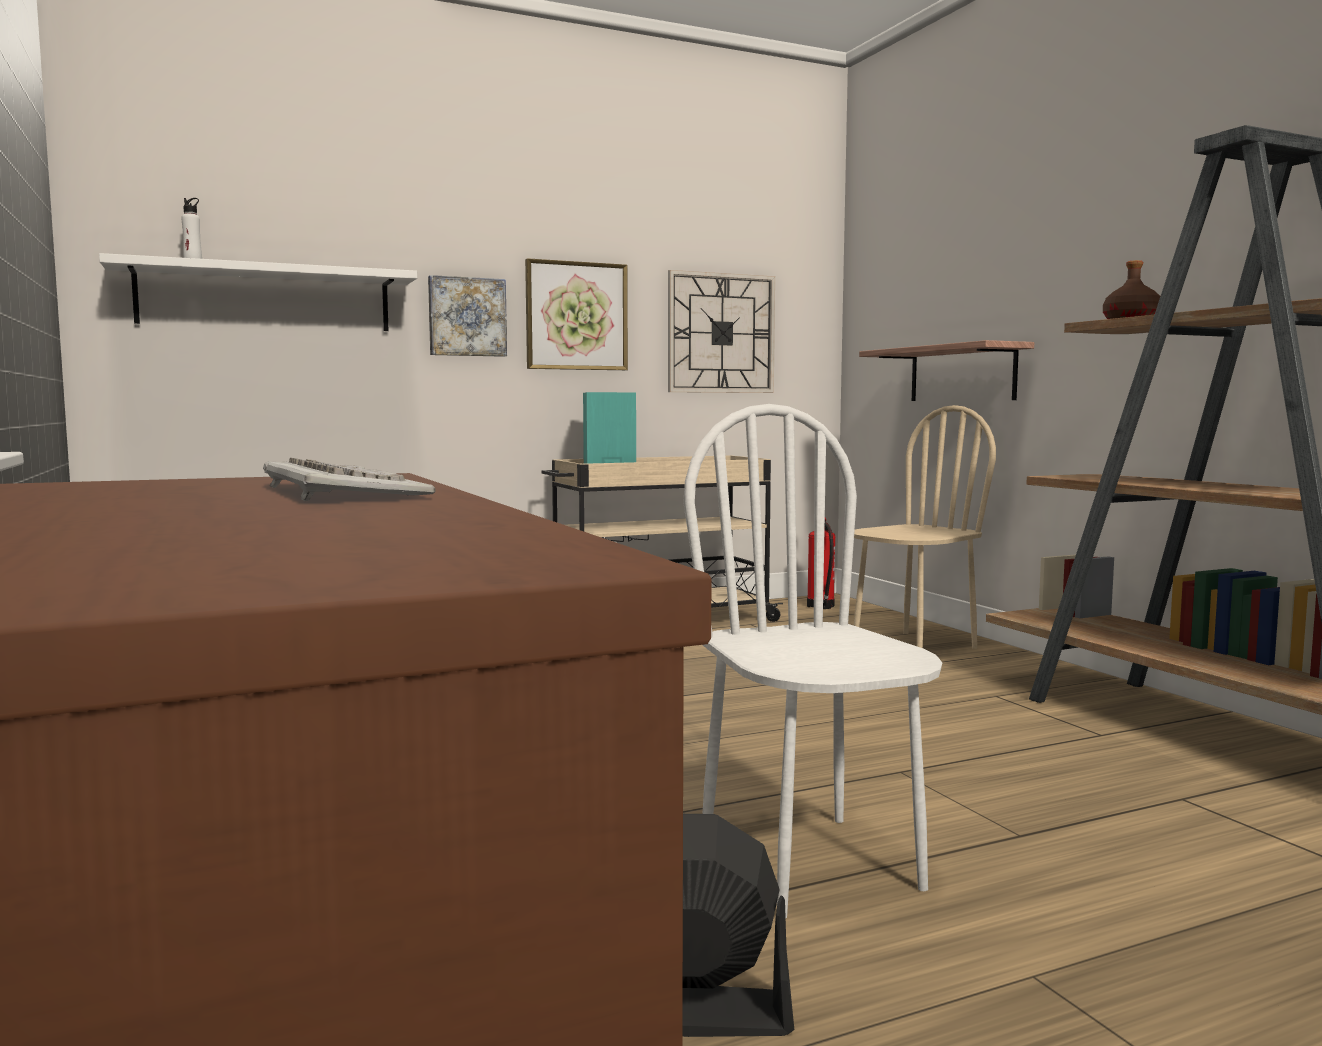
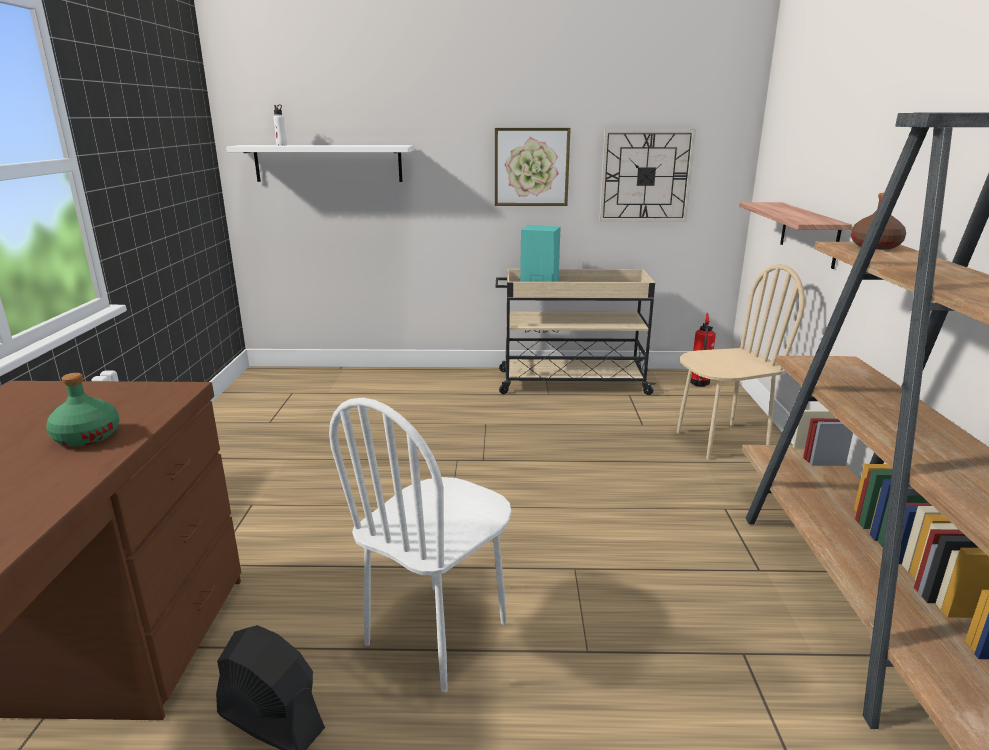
camera: 25 degrees right, 15 degrees up
keyboard [263,457,436,501] -> green bottle [46,373,120,446]
picture [428,275,507,357] -> none
white chair [683,404,942,918] -> white chair turned 150 degrees counterclockwise [329,397,512,693]

